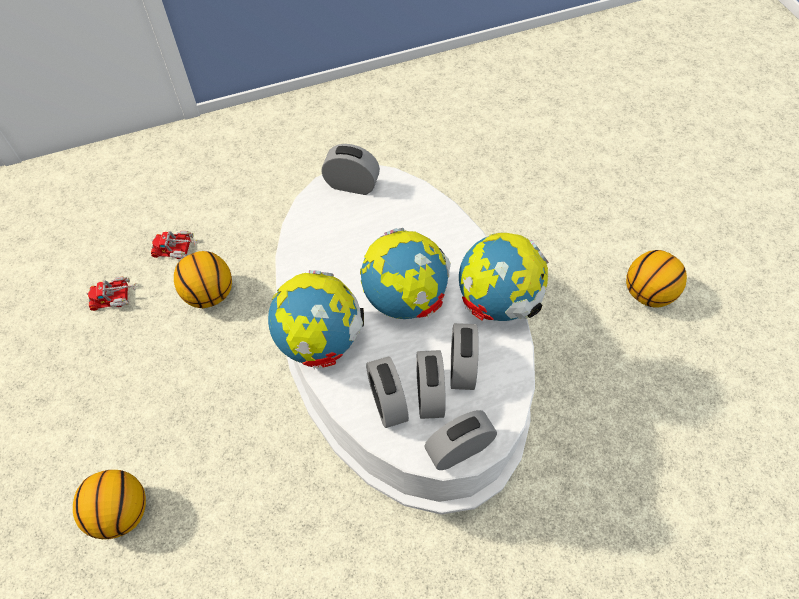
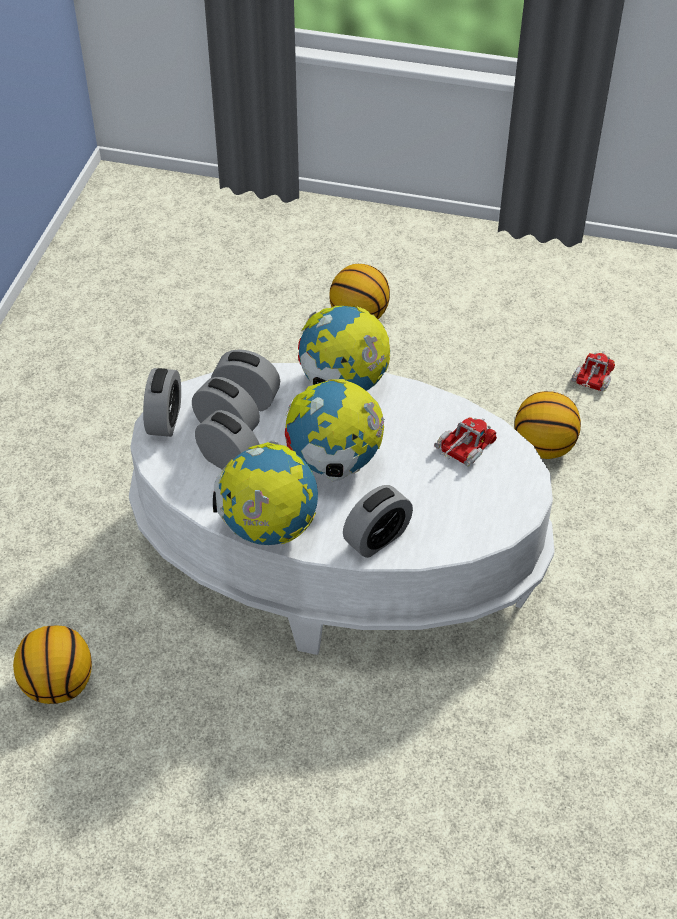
camera: 125 degrees right, 10 degrees down
toy truck [151,231,197,259] -> toy truck moved to [434,417,497,467]
alarm clock [322,144,380,195] -> alarm clock moved to [343,485,413,558]
basketball [626,250,687,308] -> basketball moved to [13,626,92,704]

